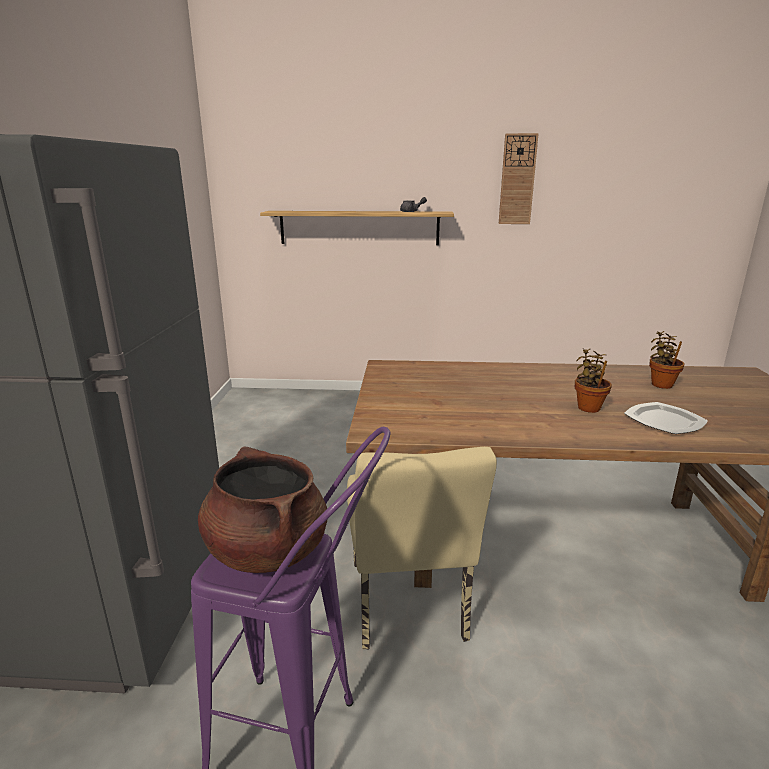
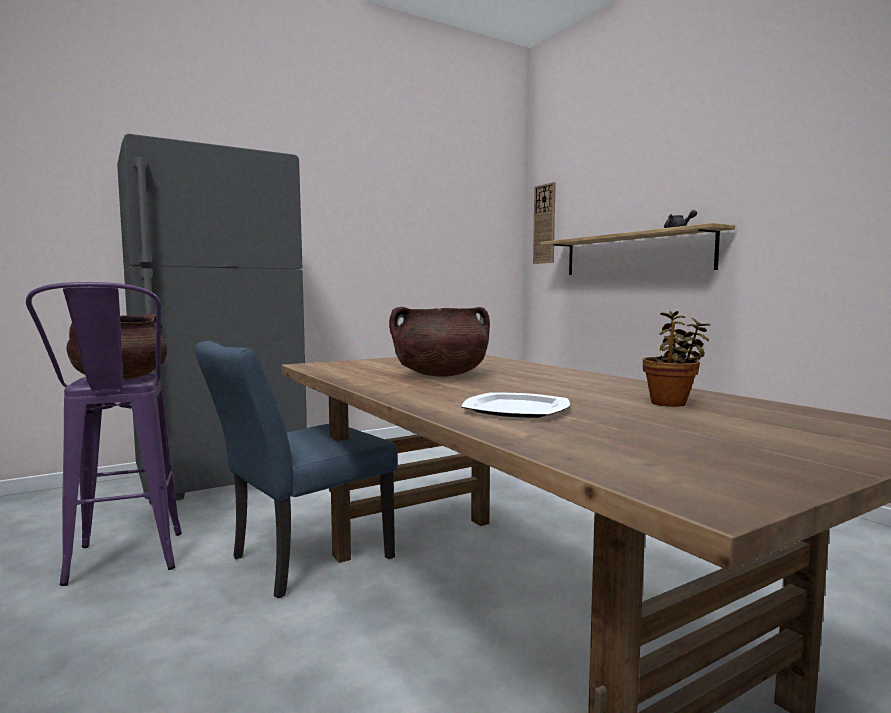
camera: 55 degrees right, 15 degrees down
beige chair [347,447,497,649] -> blue chair [195,341,397,598]
wall clock [499,133,539,224] -> wall clock moved to [533,182,556,264]
potted plant [575,348,612,413] -> none
none -> brown cooking pot [389,307,490,377]

